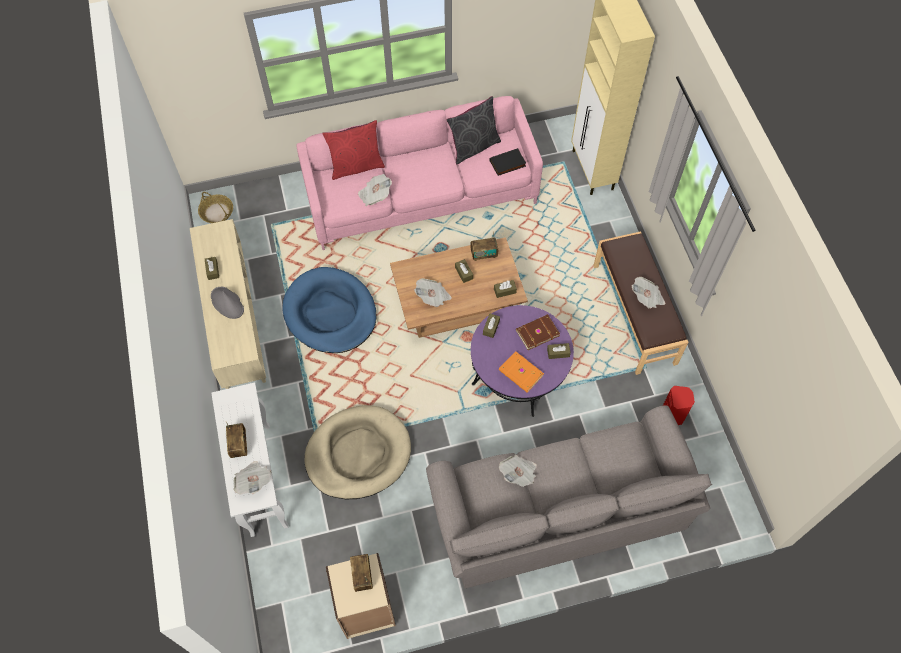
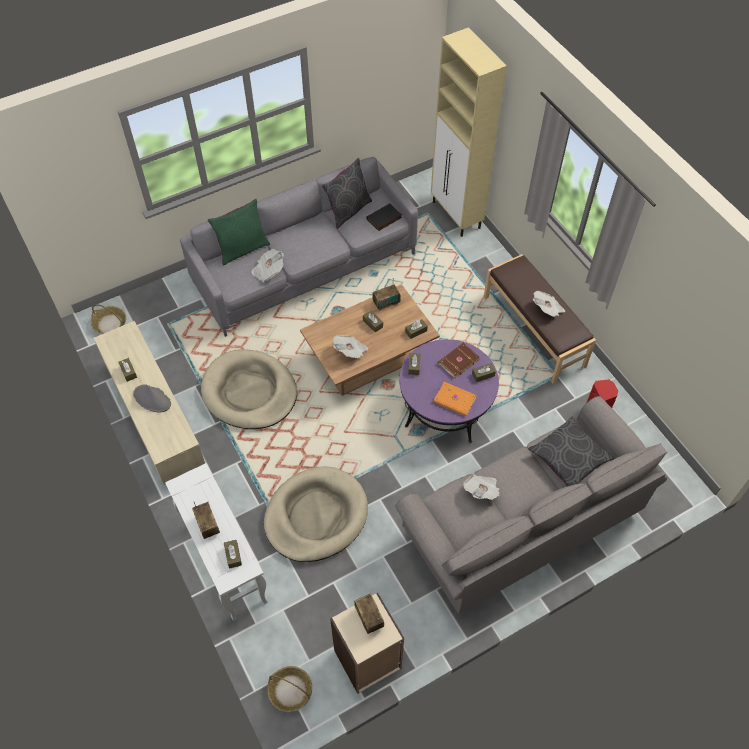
camera: 15 degrees left, 5 degrees down
newspaper [234,461,271,495] -> brown tissue box [224,540,242,569]
blue dog bed [282,267,377,353] -> beige dog bed [201,349,297,429]
pink sofa [297,96,543,250] -> grey sofa [180,157,418,337]
red pillow [322,120,385,180] -> green pillow [208,199,270,265]
none -> basket [267,666,312,712]
none -> grey pillow [528,416,615,486]

